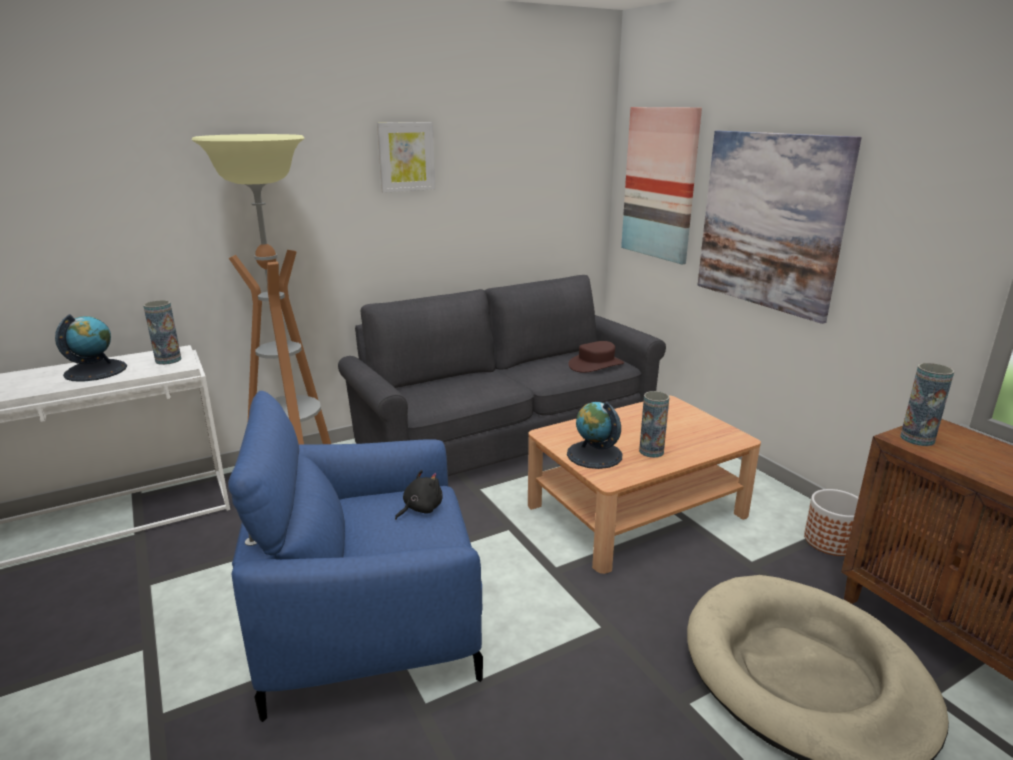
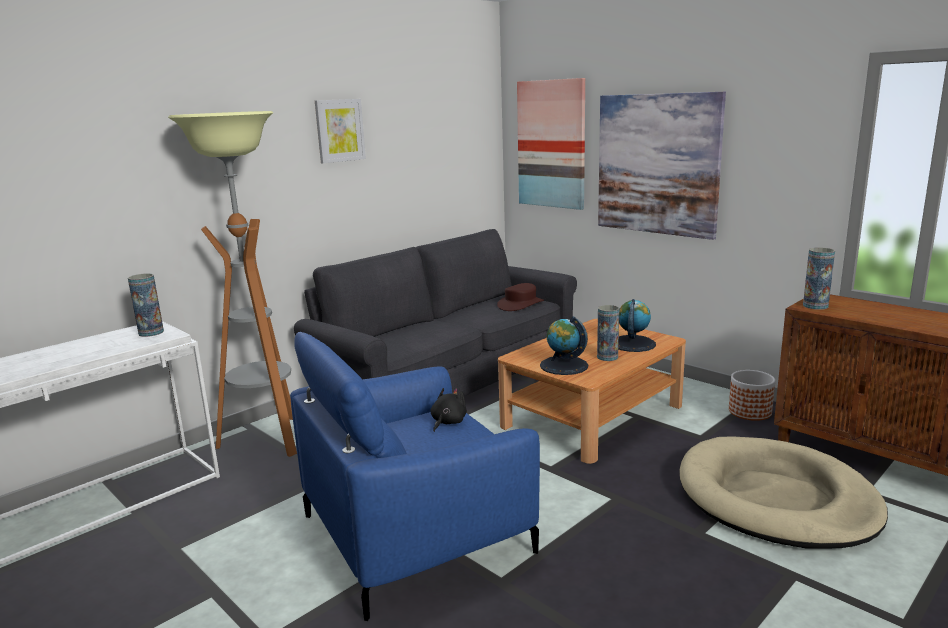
camera: 15 degrees left, 5 degrees down
globe [55,314,127,382] -> globe moved to [618,299,656,352]

